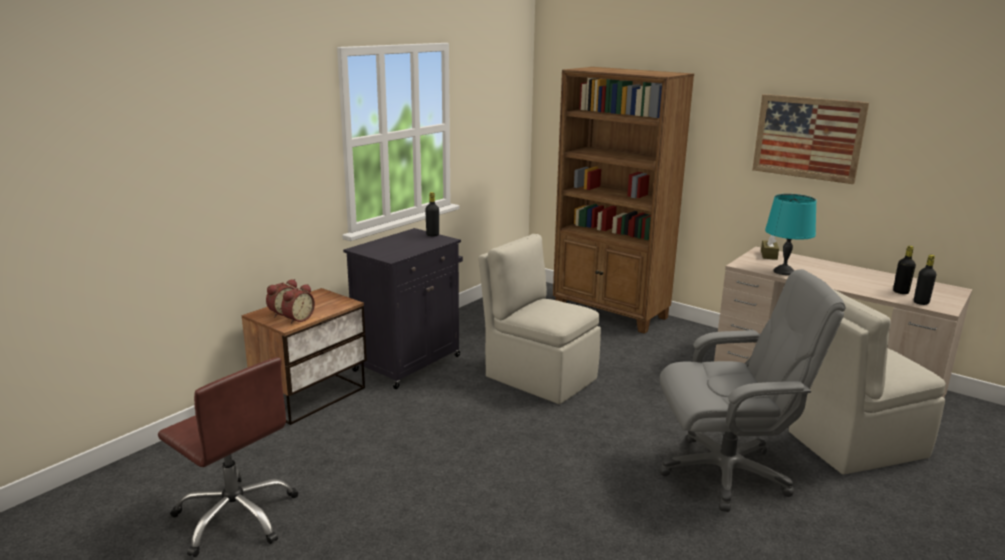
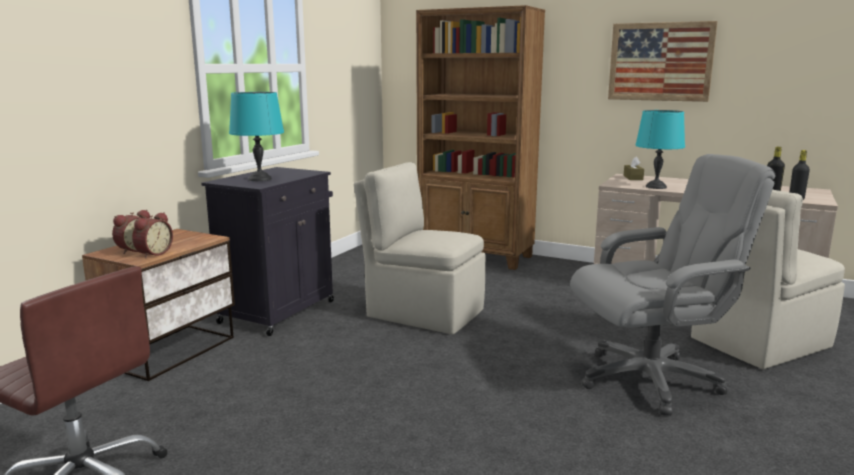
camera: 10 degrees left, 5 degrees down
black bottle [425,192,439,236] -> none
none -> turquoise table lamp [229,92,284,181]

